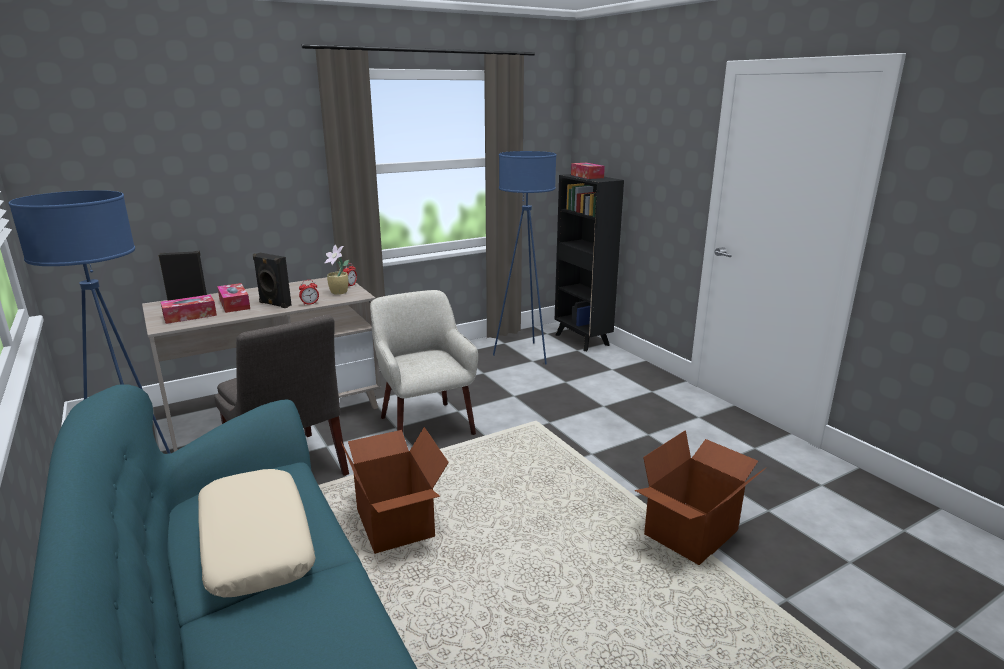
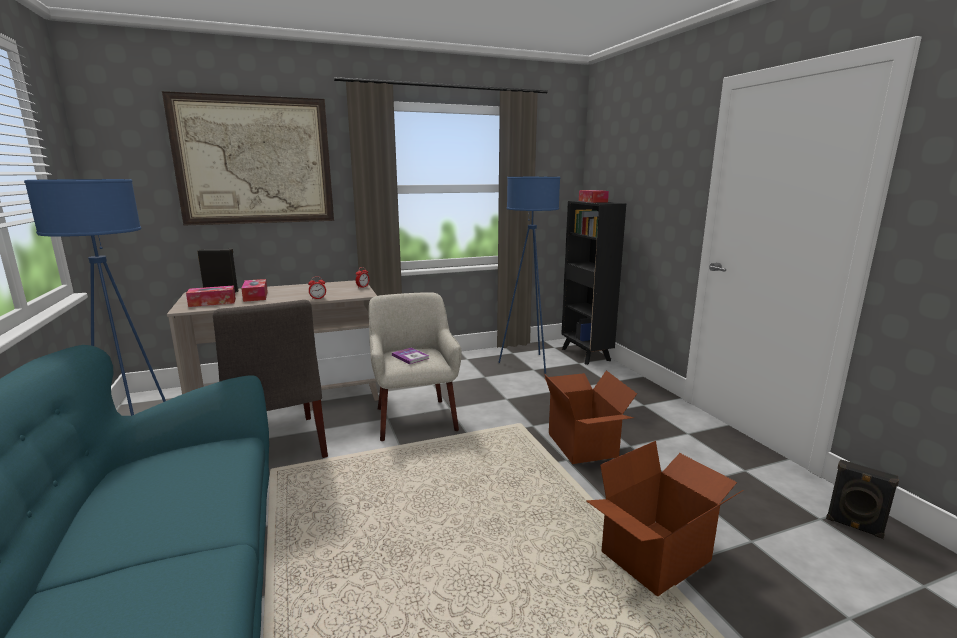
camera: 10 degrees right, 5 degrees down
beige pillow [198,469,316,597] -> none
black speaker [253,253,292,308] -> black speaker moved to [826,459,899,539]
potted plant [324,245,349,295] -> none
cardboard box [341,427,449,554] -> cardboard box moved to [544,370,637,464]
none -> picture [162,91,334,226]
none -> book [392,348,429,364]

